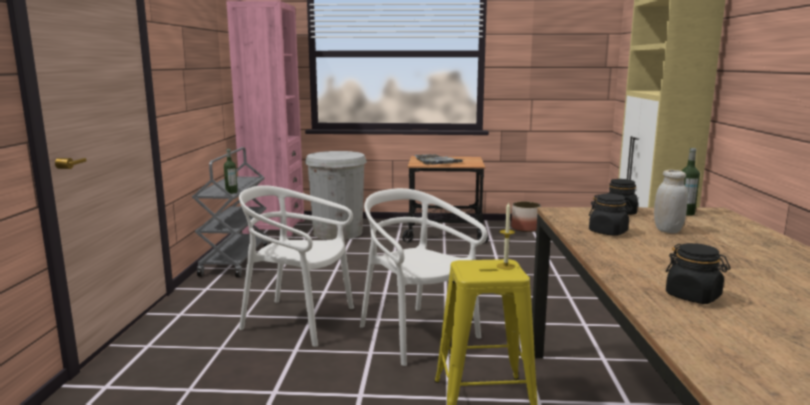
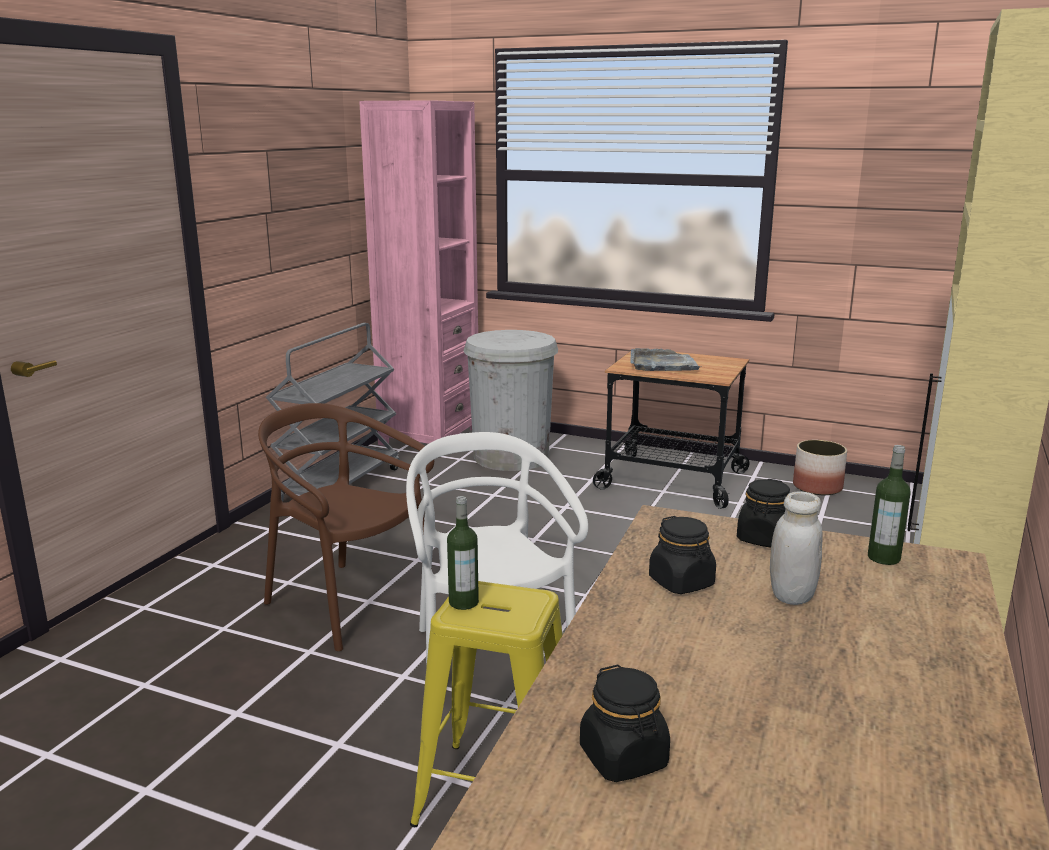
camera: 20 degrees right, 5 degrees up
bottle [224,149,238,194] -> bottle moved to [447,496,479,610]
white chair [239,185,354,347] -> brown chair [258,403,434,651]
candle [497,201,515,270] -> none

